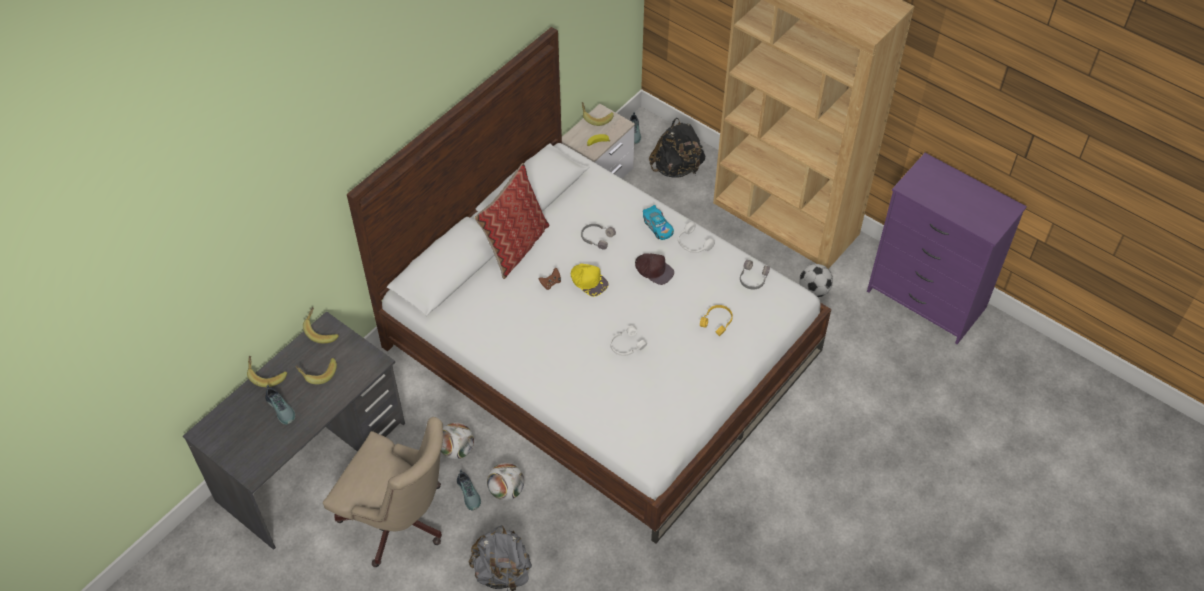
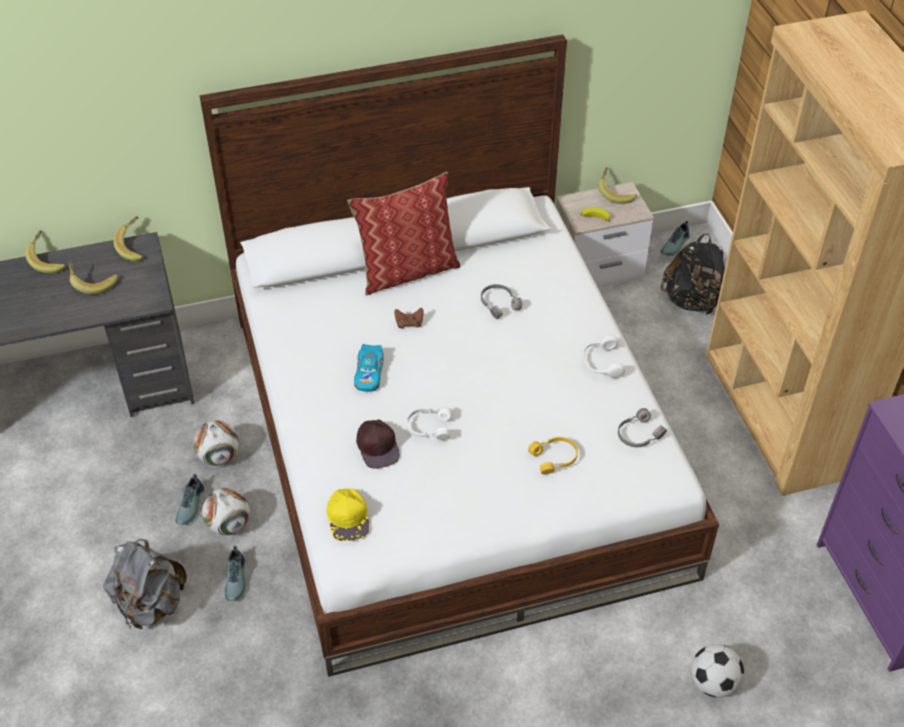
camera: 35 degrees right, 5 degrees down
shoe [265,385,296,425] -> shoe moved to [225,546,247,601]
beige office chair [323,417,443,567] -> none
yellow cap [571,263,608,297] -> yellow cap moved to [326,488,369,541]
brown cap [635,253,674,285] -> brown cap moved to [356,419,400,468]
toy car [643,205,674,240] -> toy car moved to [354,344,384,392]
football [799,264,833,297] -> football moved to [691,644,744,698]

